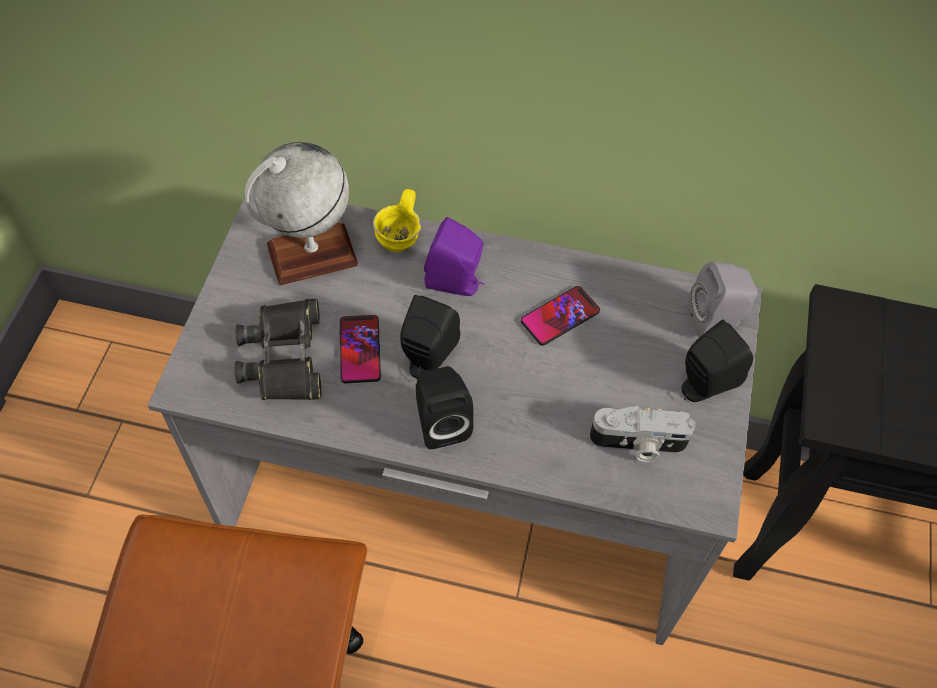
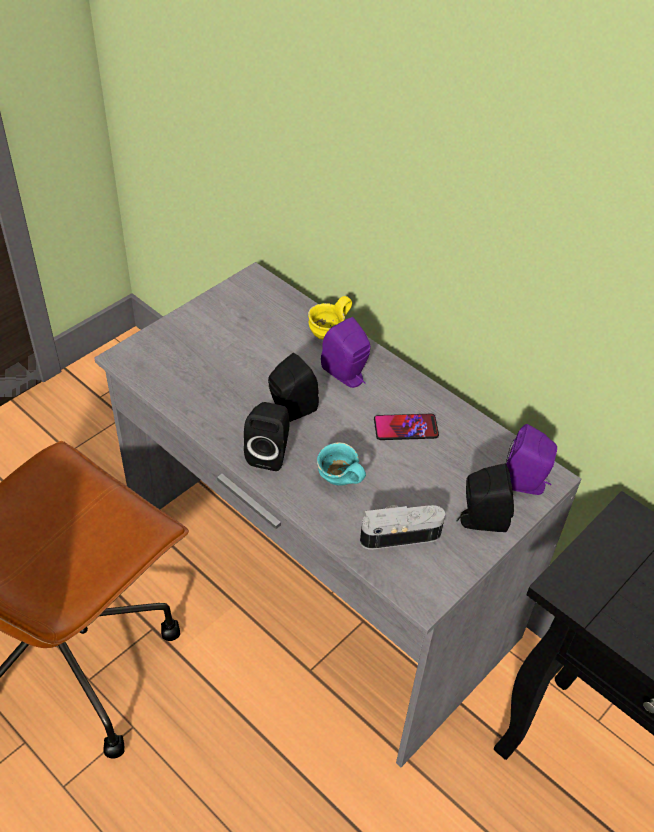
camera: 30 degrees right, 10 degrees down
black binoculars [234,299,321,400] -> none
globe [244,142,358,285] -> none
phone [340,315,381,383] -> none
camera [589,406,696,462] -> camera turned 135 degrees clockwise [360,505,445,550]
grey speaker [688,262,758,337] -> purple speaker [506,424,557,495]
none -> turquoise mug [317,442,366,486]

